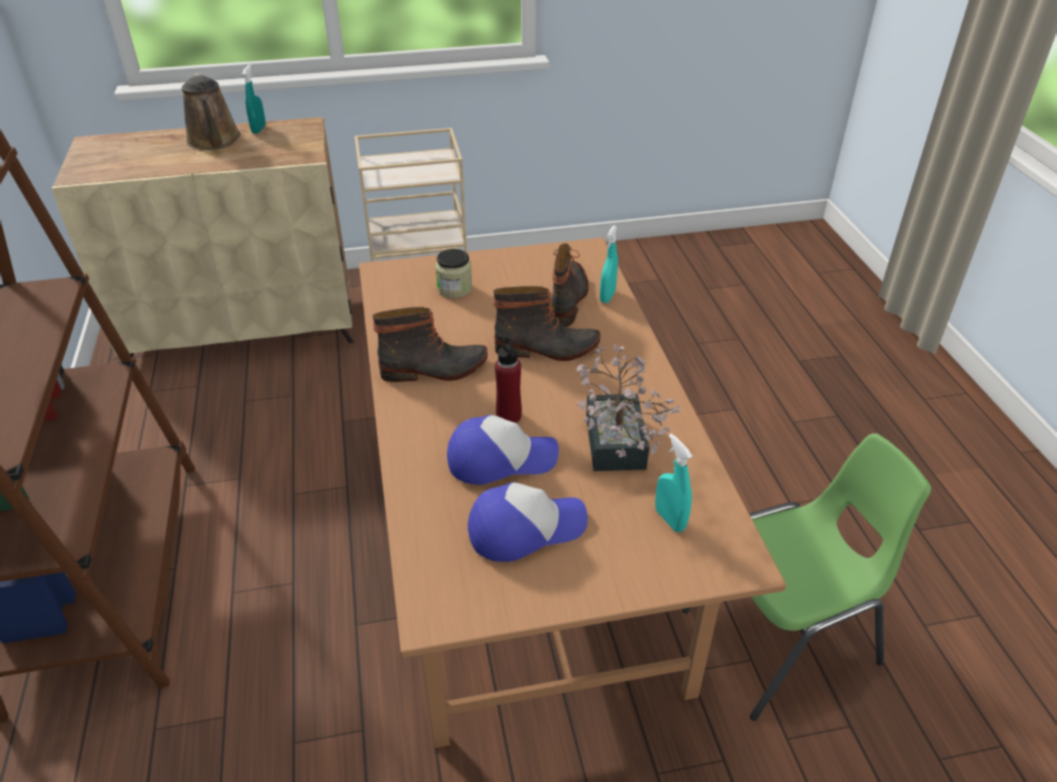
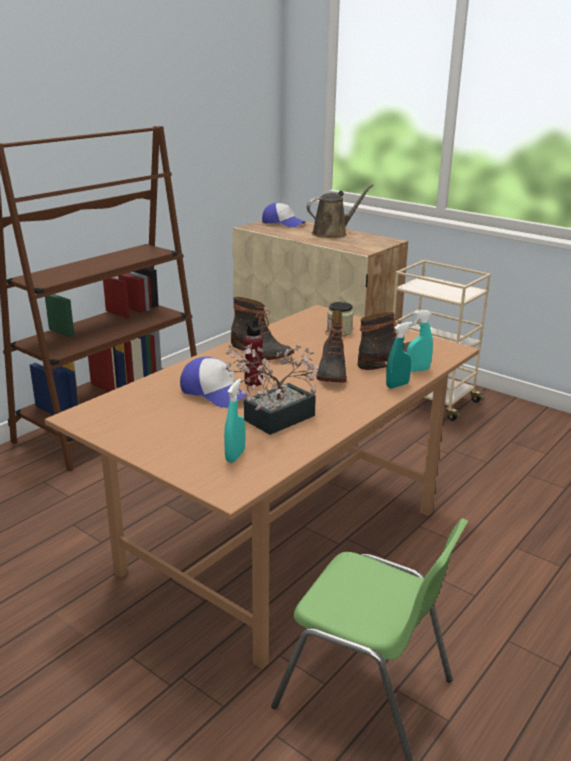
camera: 50 degrees right, 15 degrees down
brown watering can [182,72,241,150] -> brown watering can turned 150 degrees counterclockwise [307,184,374,238]
turquoise spray bottle [242,64,266,134] -> turquoise spray bottle moved to [386,322,412,388]
cap [468,482,588,562] -> cap moved to [262,203,305,228]
boot [493,286,600,361] -> boot turned 45 degrees clockwise [316,310,347,383]

